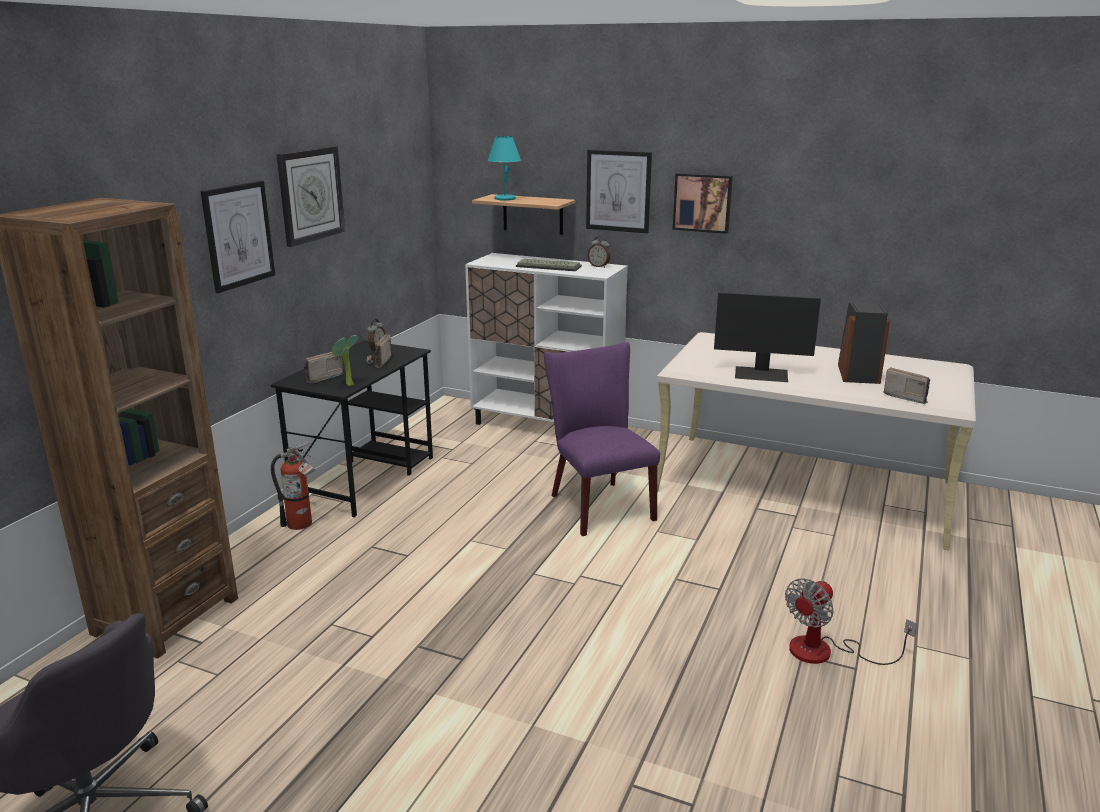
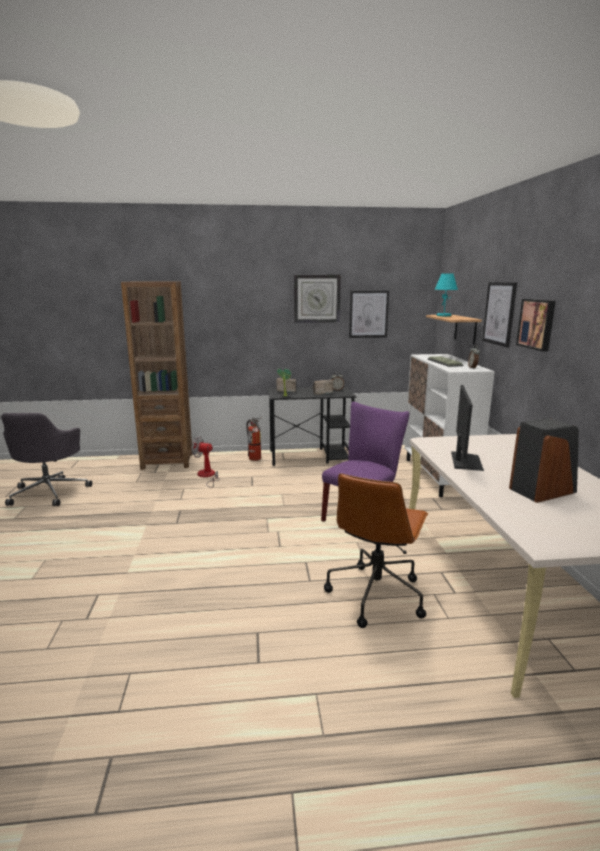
camera: 60 degrees right, 5 degrees down
picture [201,181,275,293] -> picture moved to [349,290,389,338]
monitor [714,292,821,382] -> monitor turned 150 degrees counterclockwise [451,385,484,471]
fan [785,578,917,665] -> fan moved to [192,436,220,488]
radio [883,367,930,404] -> none
none -> brown office chair [324,473,428,628]

